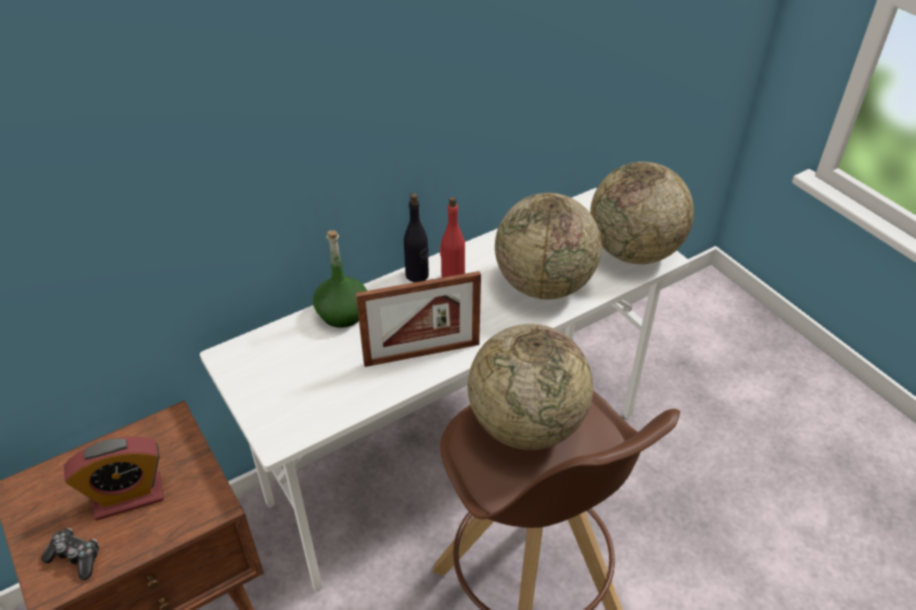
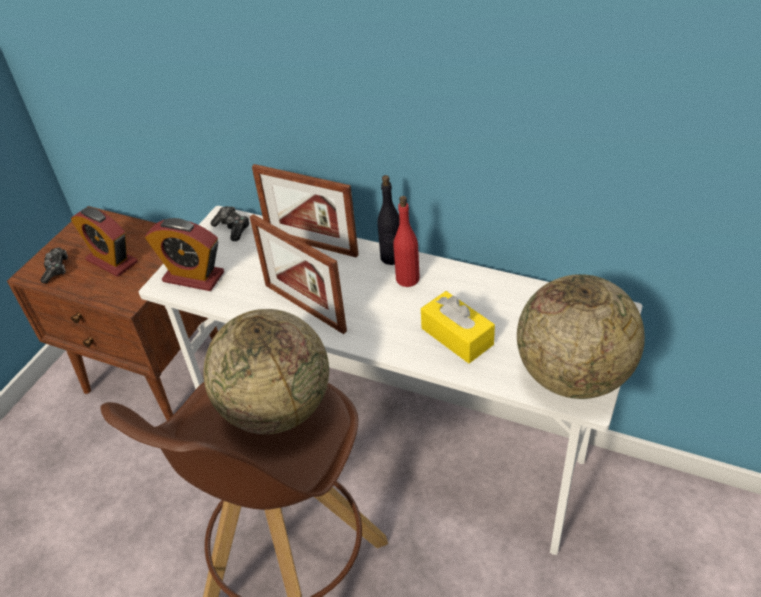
camera: 60 degrees right, 0 degrees up
green bottle [313,230,367,328] -> picture frame [252,164,359,258]
globe [495,193,601,300] -> yellow tissue box [421,291,495,363]
none -> alarm clock [145,218,224,291]
none -> game controller [210,206,249,241]

